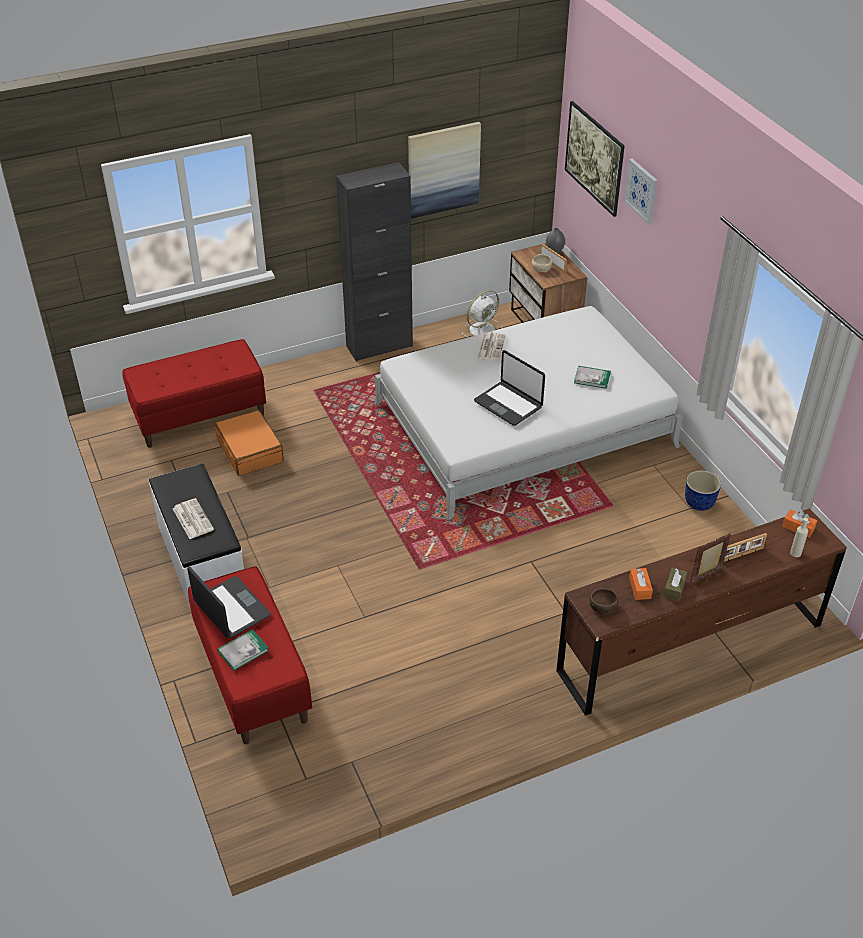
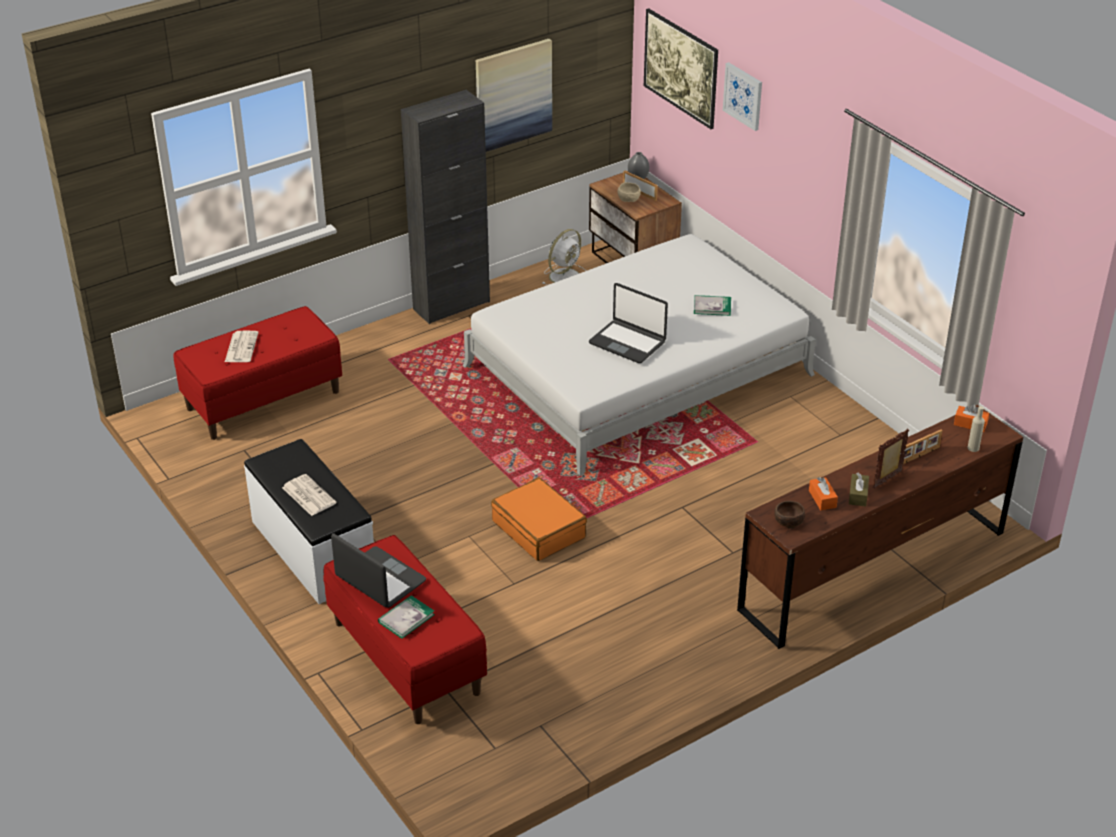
camera: 10 degrees left, 5 degrees down
orange suitcase [214,410,284,476] -> orange suitcase moved to [491,478,587,561]
newspaper [477,332,506,361] -> newspaper moved to [225,330,259,362]
planter [685,470,721,511] -> none

